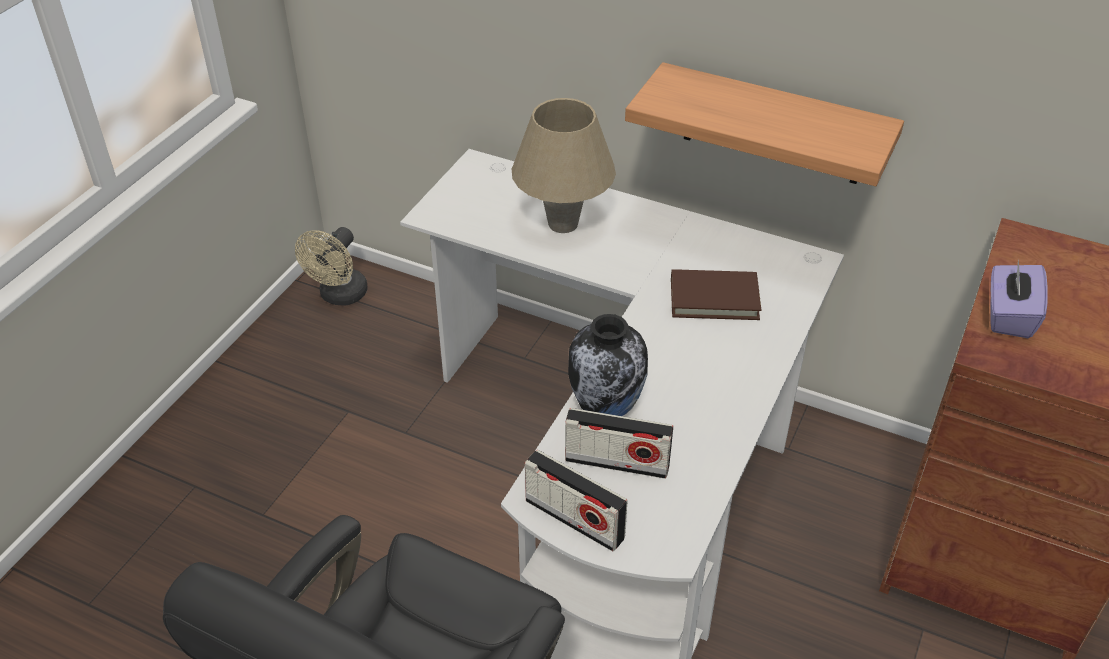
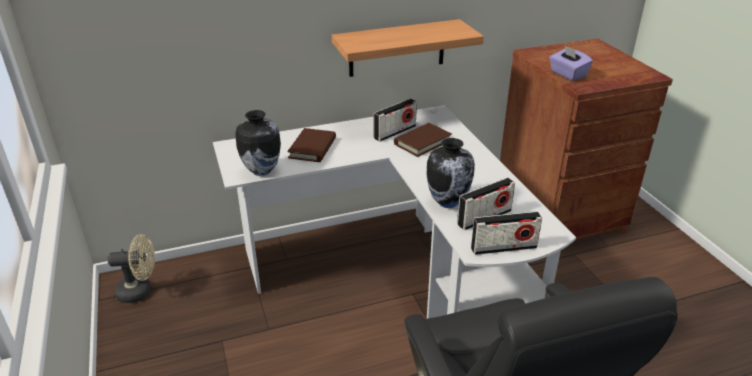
camera: 45 degrees left, 10 degrees down
beige fan [295,227,368,306] -> beige fan turned 75 degrees counterclockwise [107,234,155,303]
beige table lamp [512,98,616,233] -> brown book [287,128,336,162]
none -> vase [236,110,281,176]
none -> radio [373,99,417,142]

